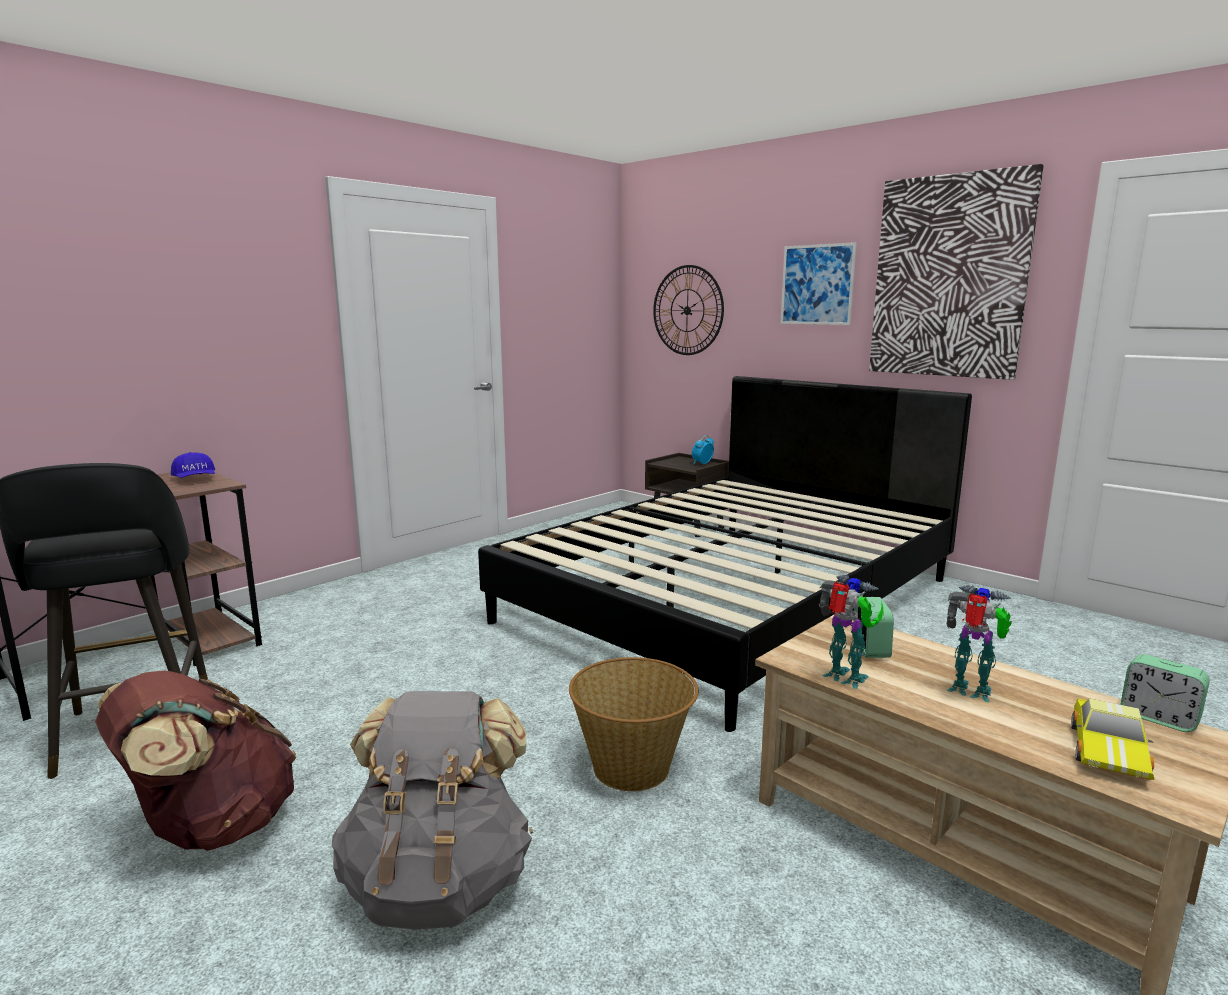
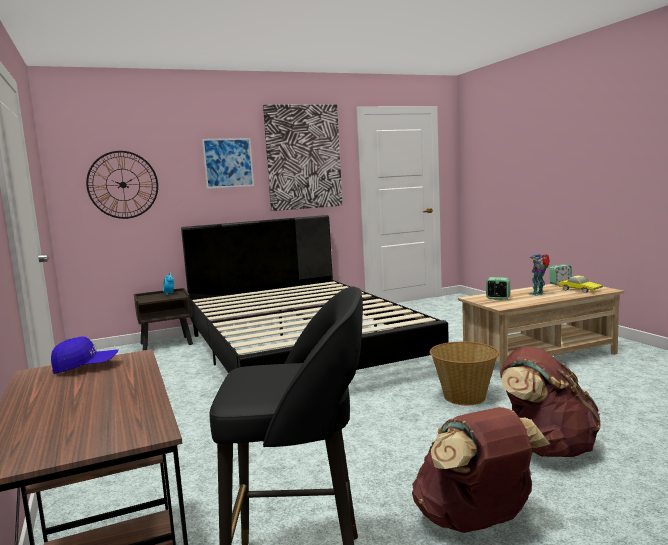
camera: 65 degrees left, 5 degrees down
grey backpack [332,691,533,930] -> brown backpack [500,346,601,457]
toy robot [819,575,883,689] -> none

